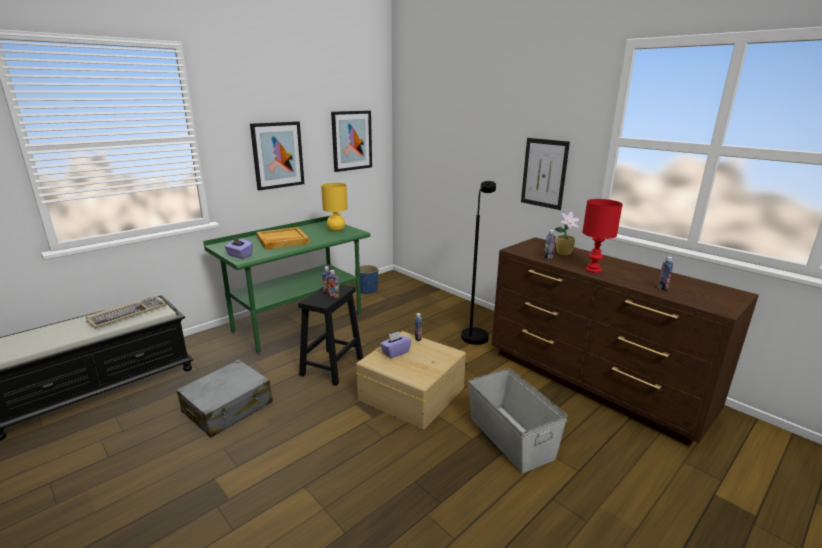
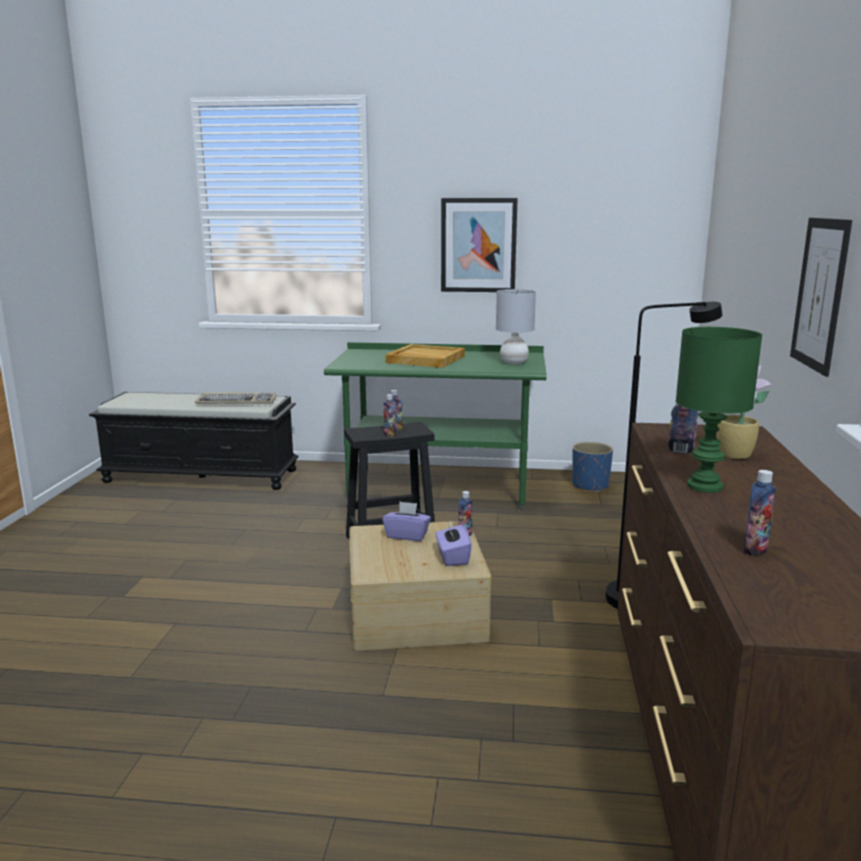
camera: 50 degrees right, 5 degrees down
grey suitcase [177,359,273,438] -> none
purple tissue box [224,237,253,259] -> purple tissue box moved to [436,521,472,566]
yellow table lamp [321,183,348,231] -> grey table lamp [496,289,536,364]
picture [331,111,372,172] -> none
grey storage box [468,368,568,473] -> none
red table lamp [582,199,623,273] -> green table lamp [676,327,762,493]

